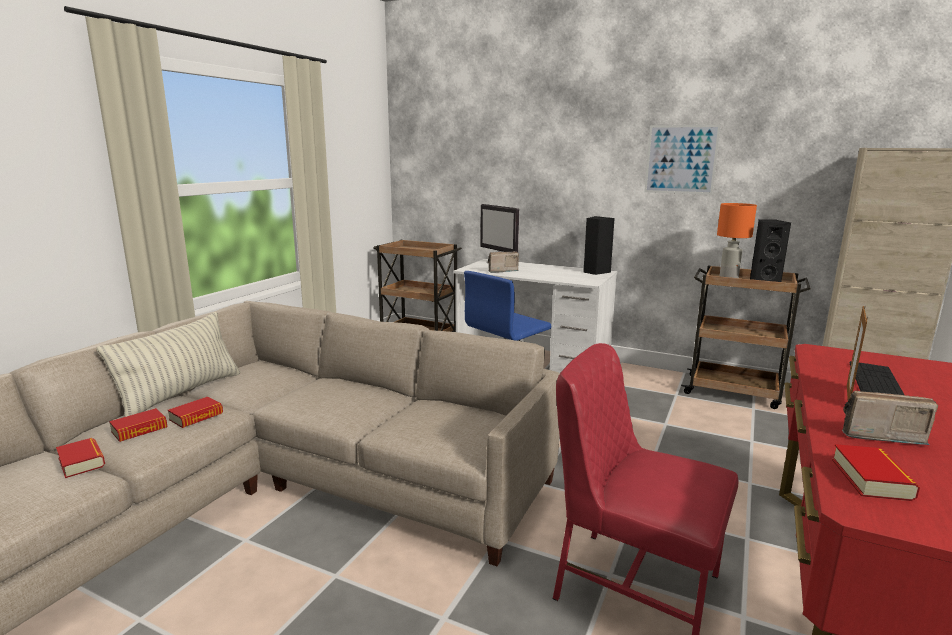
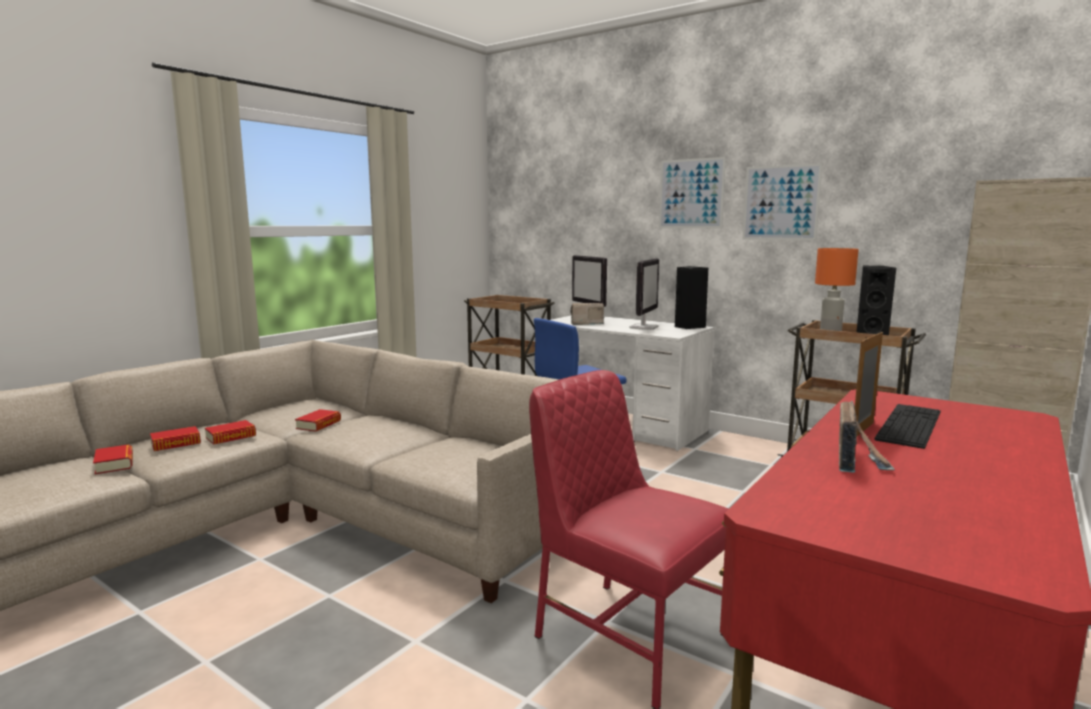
camera: 10 degrees right, 5 degrees down
pillow [97,312,240,417] -> none
book [832,444,920,501] -> book moved to [295,409,341,432]
radio [842,391,938,445] -> radio turned 90 degrees clockwise [839,401,895,473]
none -> monitor [629,258,659,330]
none -> picture [659,157,726,228]

